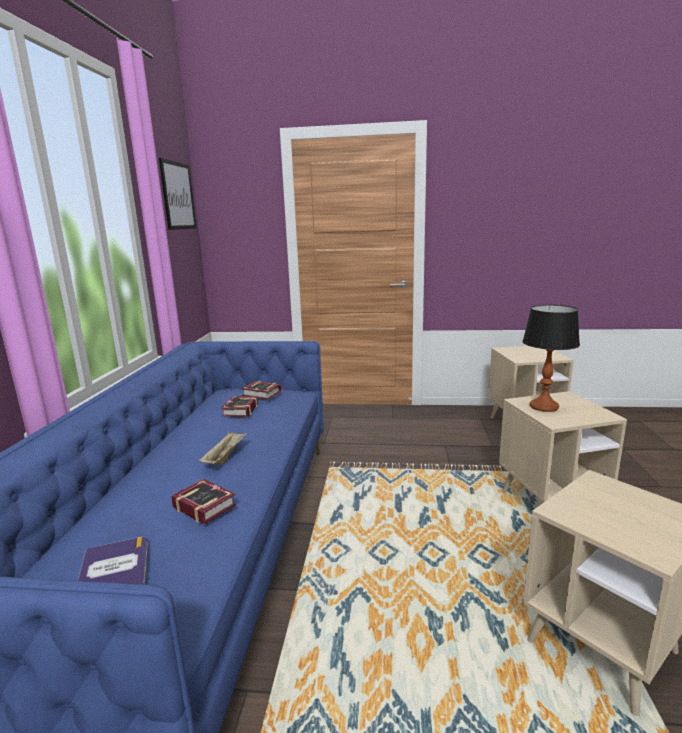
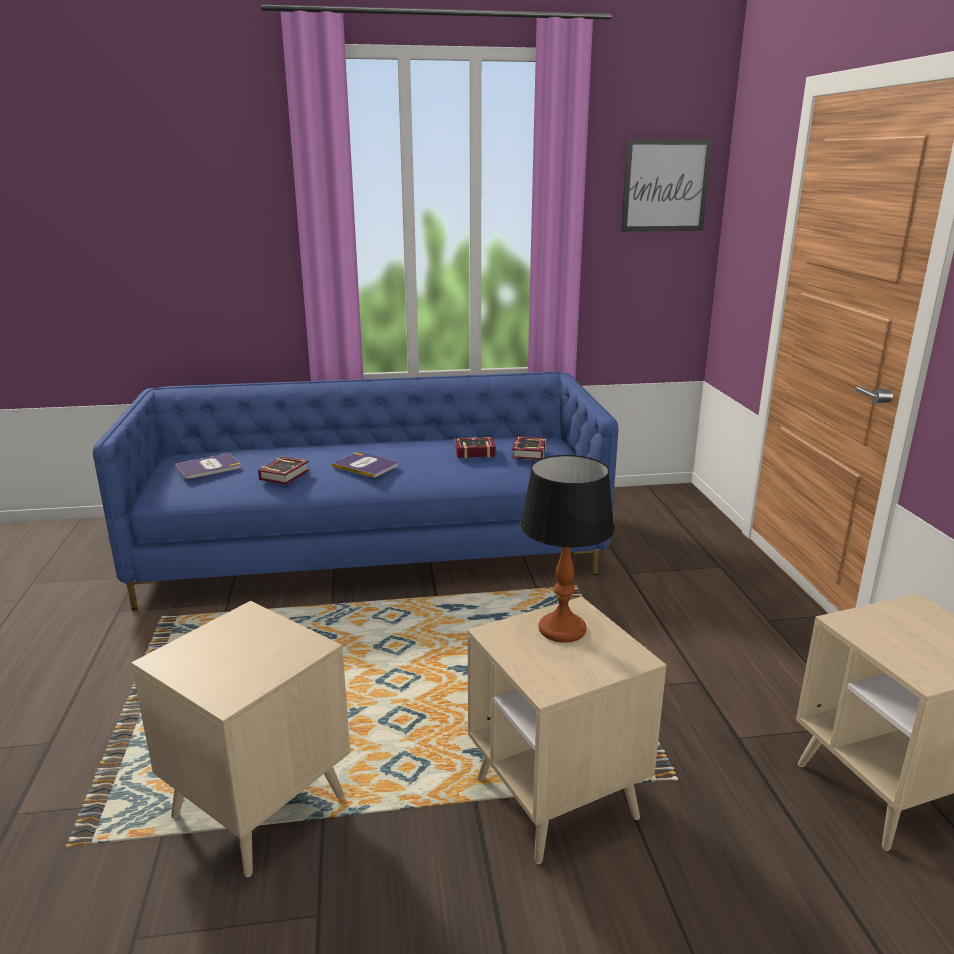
camera: 75 degrees right, 5 degrees up
beige tray [198,431,248,465] -> book [332,452,398,478]

